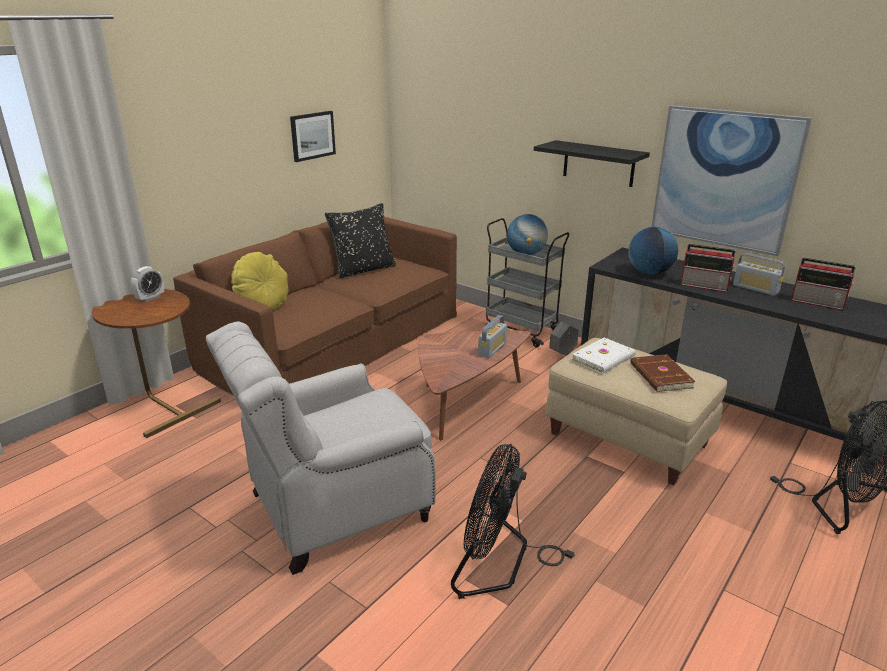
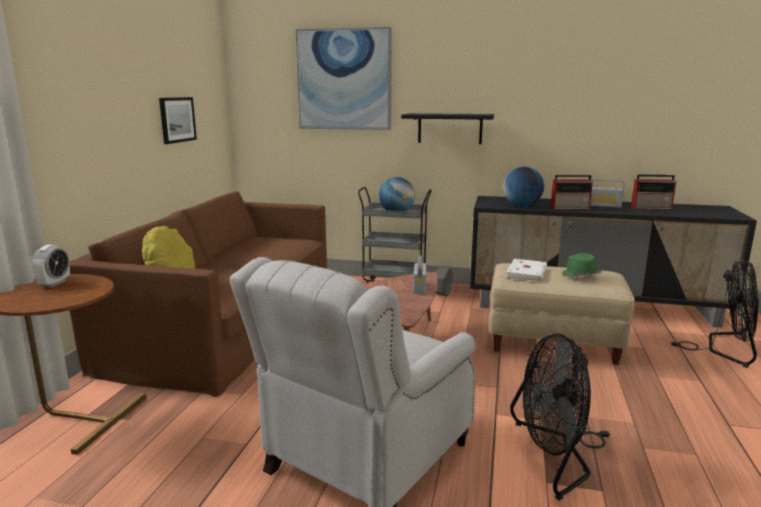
camera: 25 degrees left, 10 degrees down
black pillow [325,203,396,279] -> none
brown book [630,354,695,392] -> green hat [562,253,602,277]
picture [652,105,812,256] -> picture moved to [296,27,392,130]

